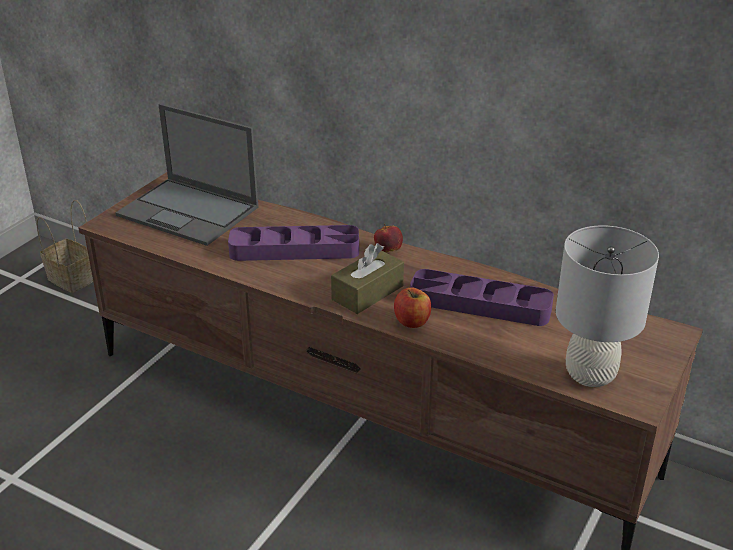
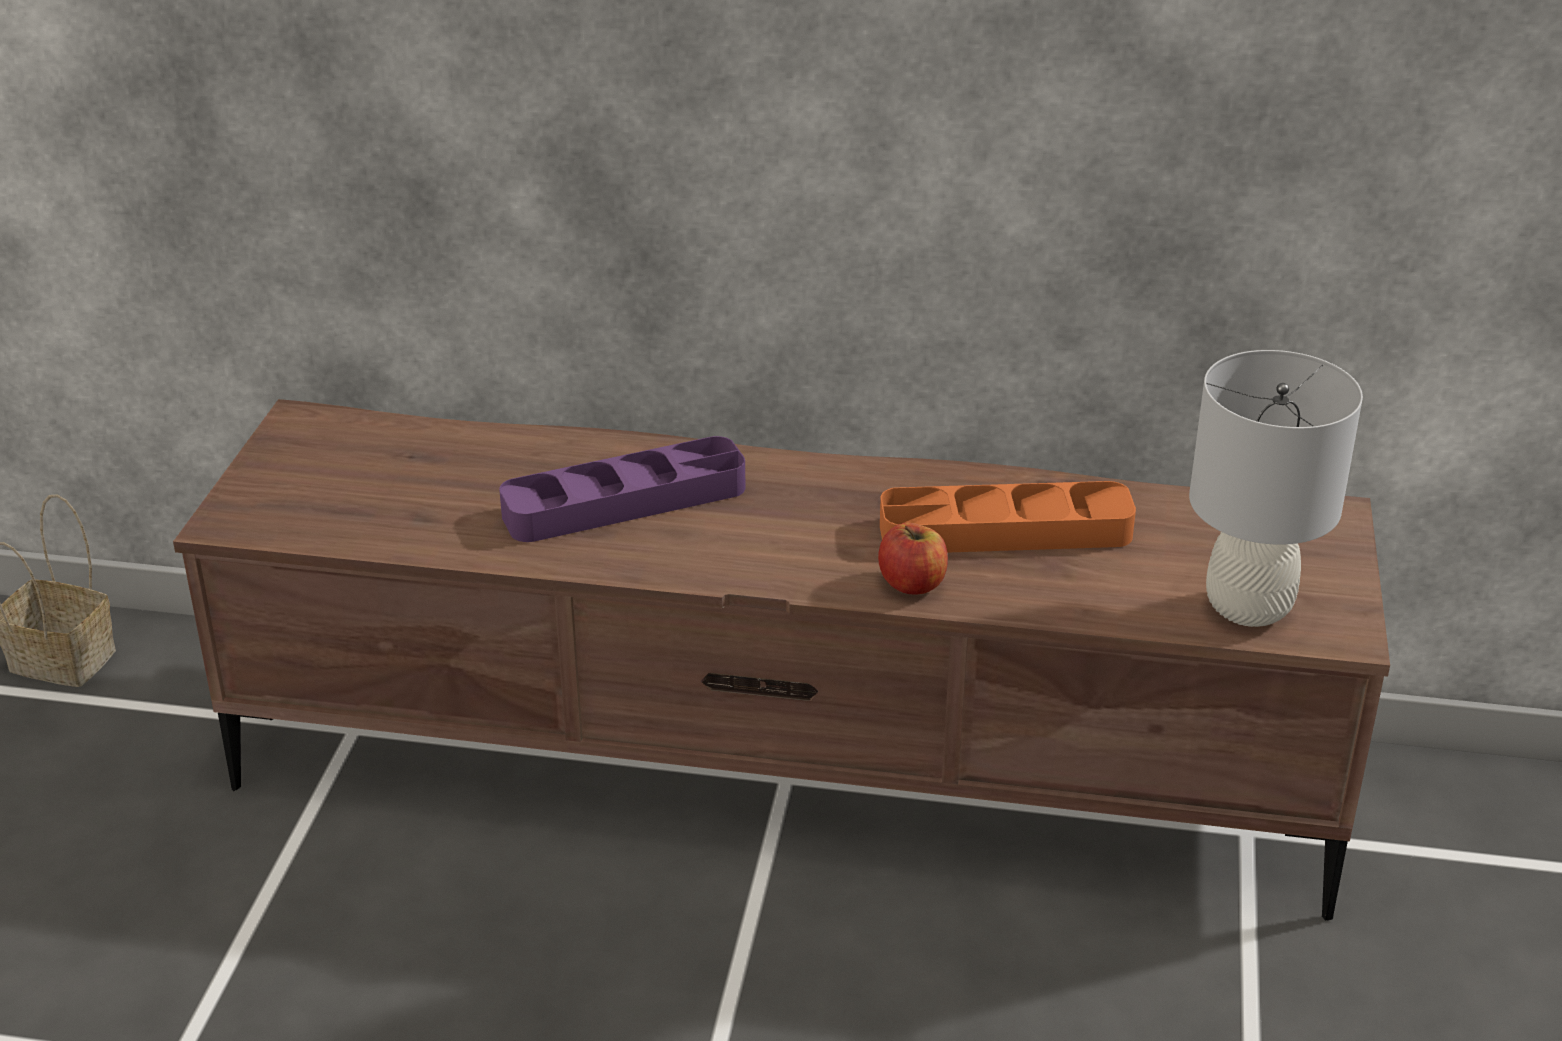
camera: 20 degrees left, 0 degrees up
laptop [115,104,259,246] -> none
brown tissue box [331,243,404,314] -> none
apple [374,224,403,252] -> none
purple tray [410,269,554,326] -> orange tray [880,481,1136,553]

